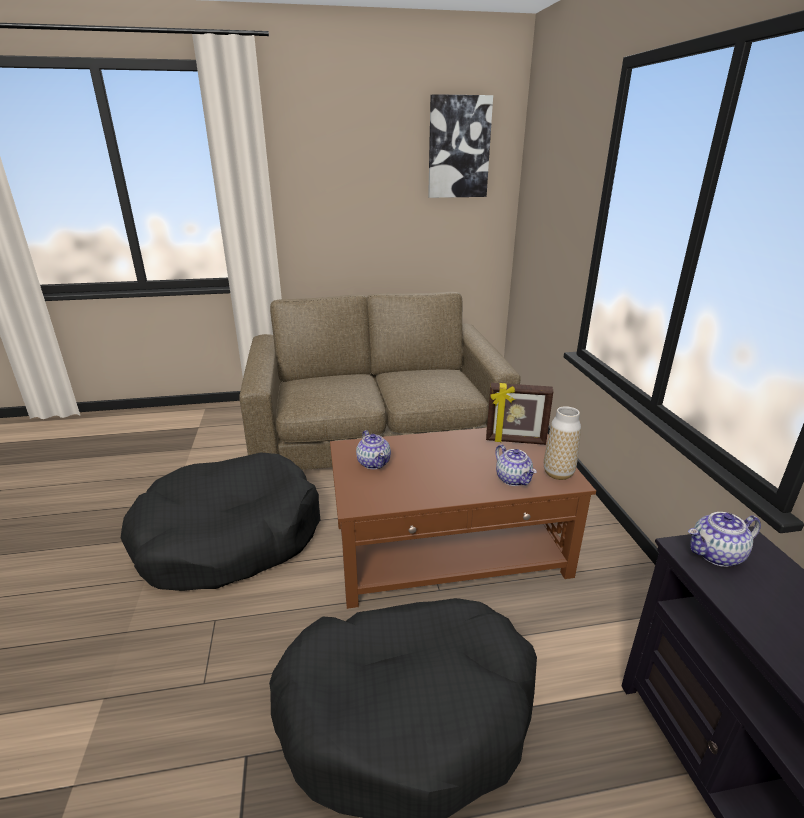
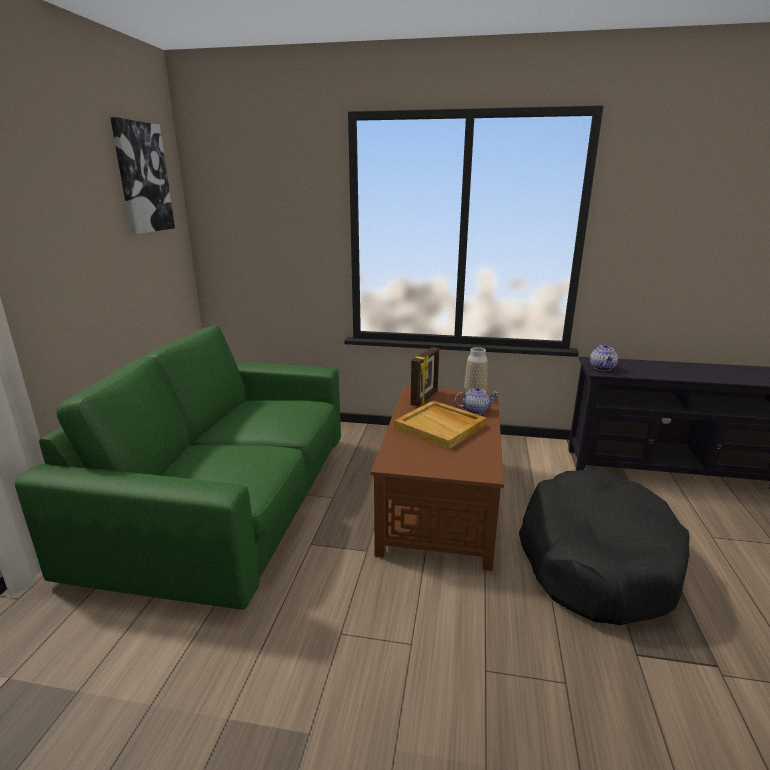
camera: 70 degrees left, 5 degrees down
black dog bed [121,452,321,591] -> none
brown sofa [239,292,521,470] -> green sofa [15,326,341,610]
teapot [356,430,391,469] -> none
none -> beige tray [394,400,486,450]

